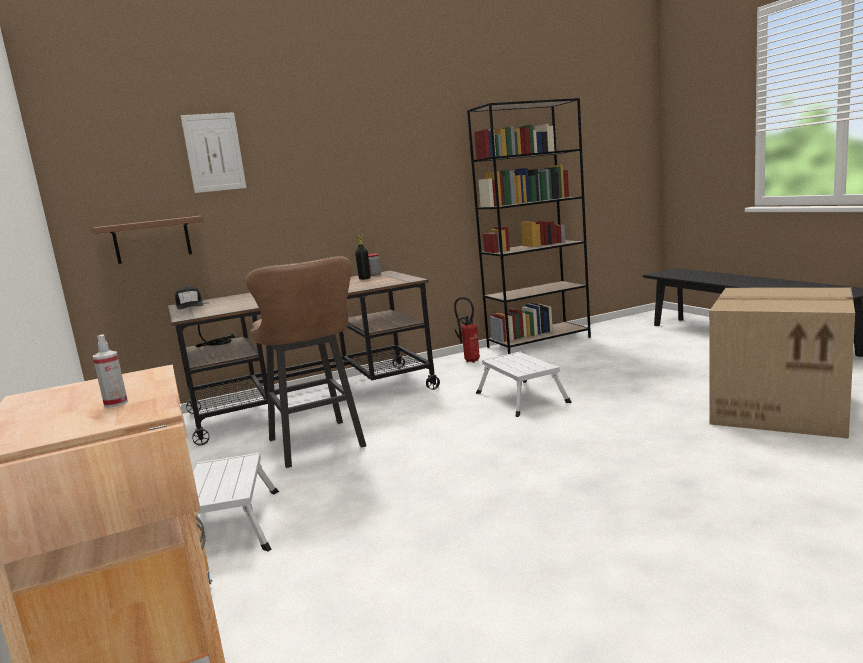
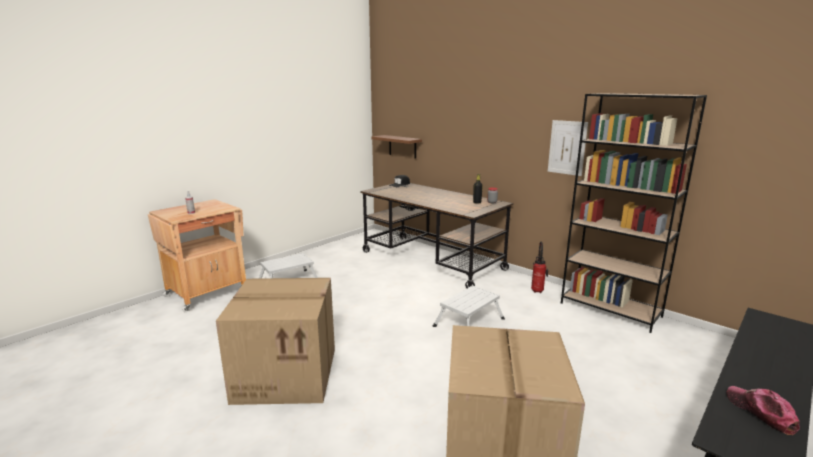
camera: 65 degrees right, 5 degrees up
picture [181,112,246,193] -> picture moved to [548,120,588,176]
brown stool [246,256,366,468] -> none
none -> cardboard box [216,278,335,405]
none -> cap [726,386,800,435]

